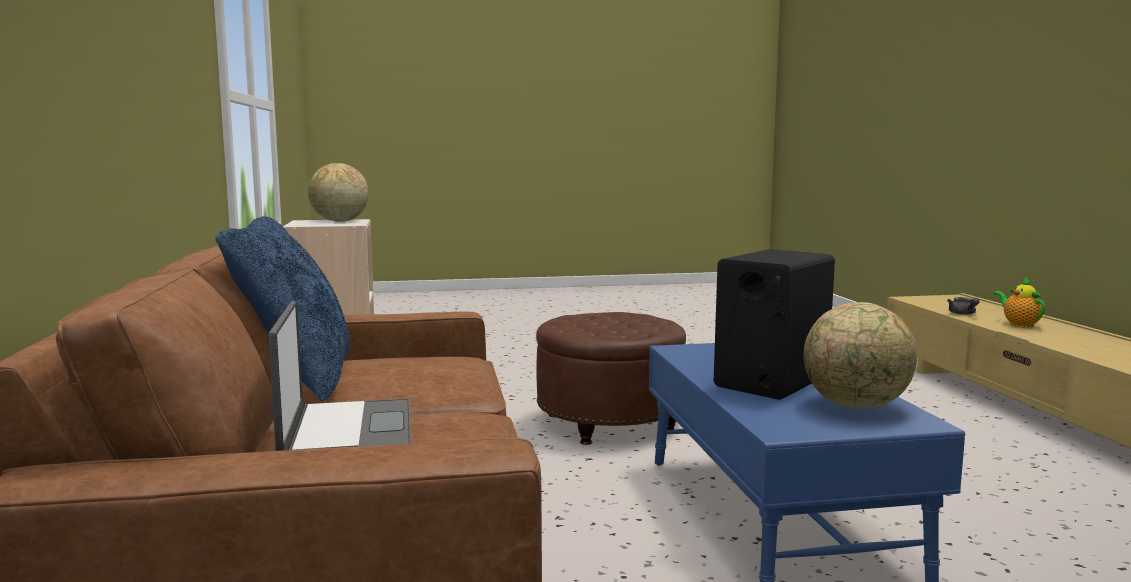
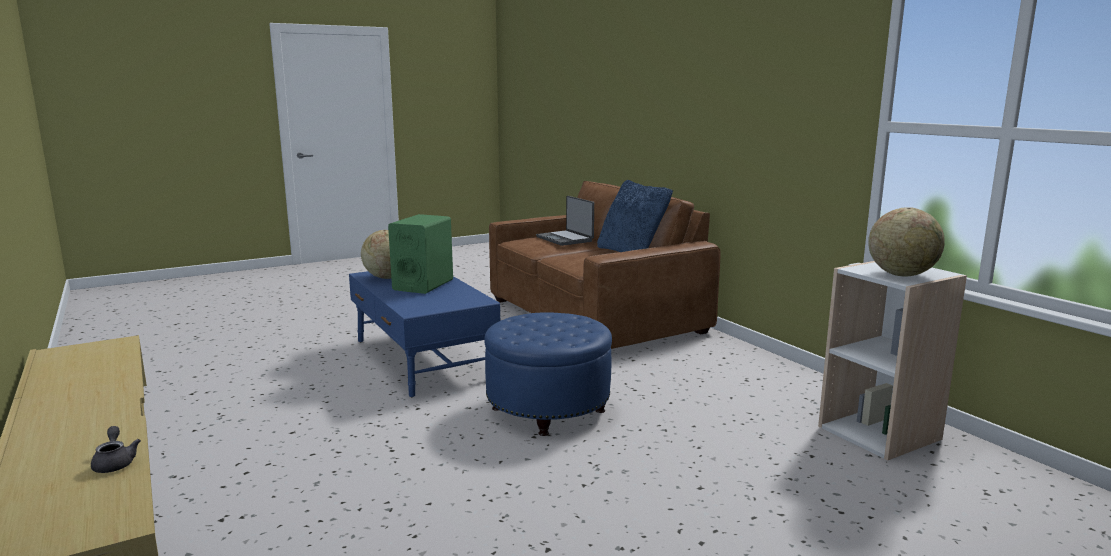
camera: 160 degrees right, 5 degrees up
brown ottoman [536,312,686,445] -> blue ottoman [484,312,612,436]
black speaker [714,249,835,400] -> green speaker [388,214,453,294]
teapot [994,277,1045,328] -> none

